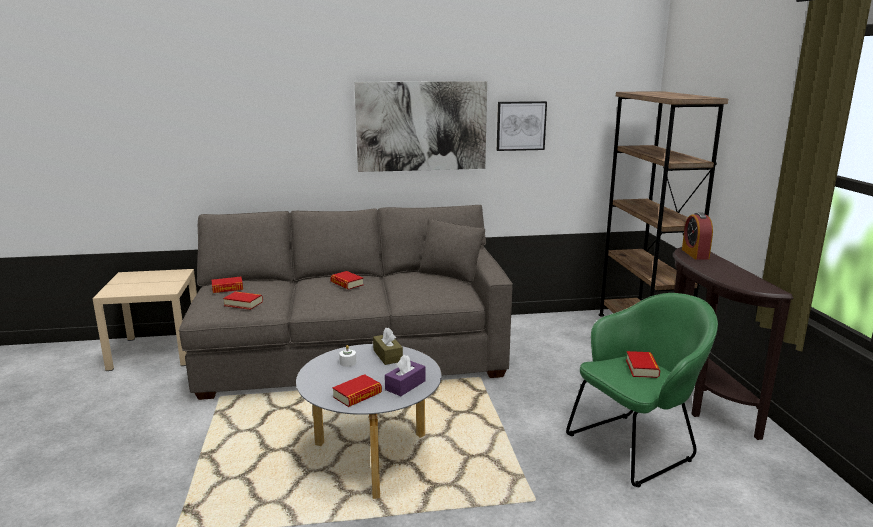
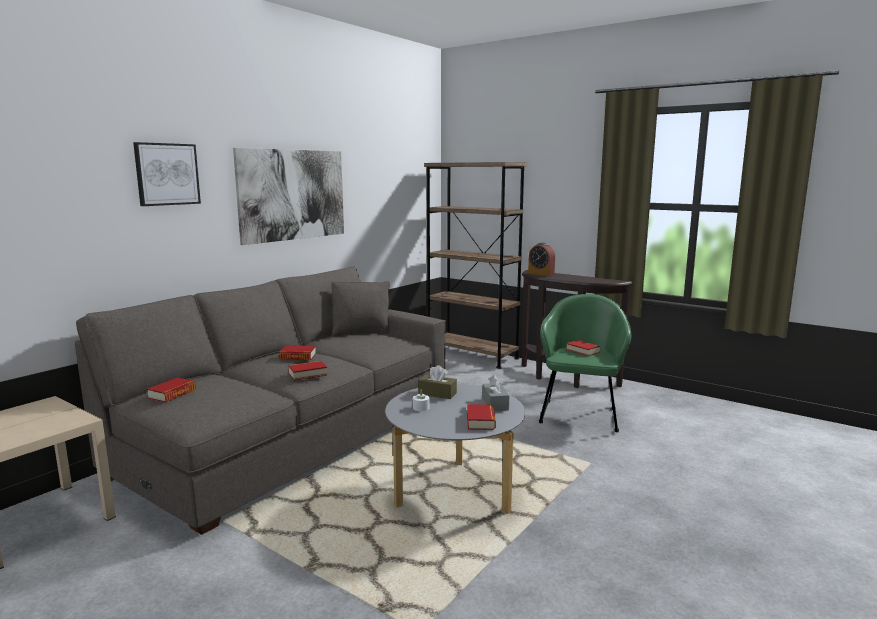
camera: 45 degrees left, 5 degrees down
book [223,291,263,310] -> book moved to [288,361,327,380]
purple tissue box [385,354,426,396] -> grey tissue box [482,375,509,411]
picture [497,101,547,151] -> picture moved to [133,142,201,206]

